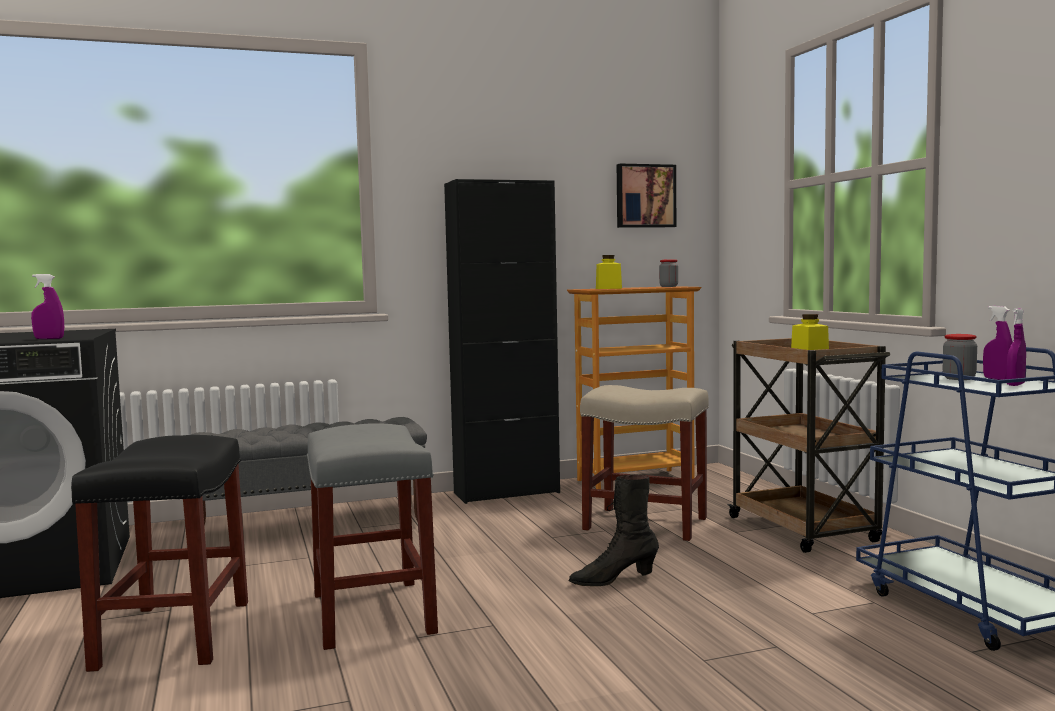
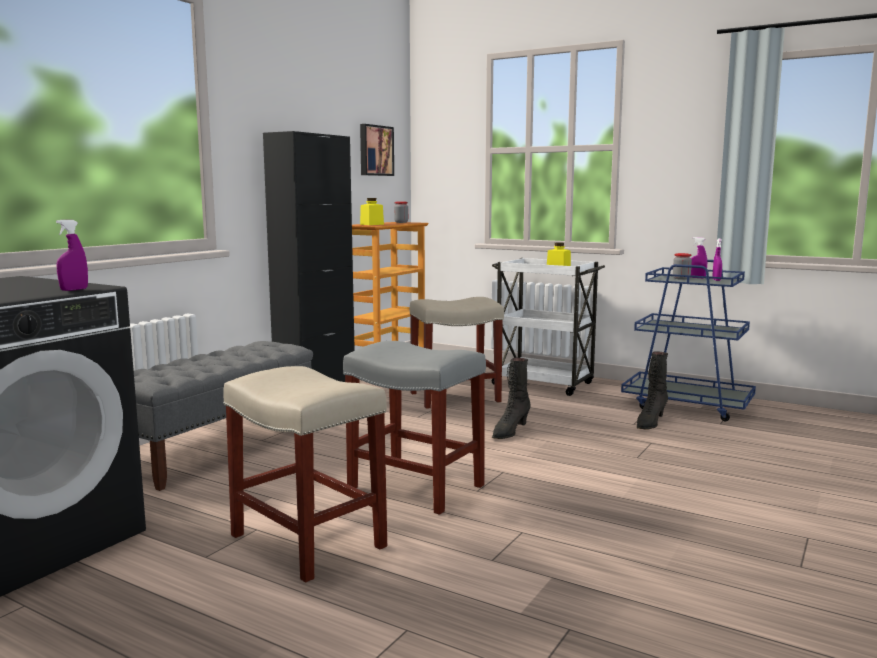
camera: 40 degrees left, 5 degrees up
black stool [71,435,248,672] -> beige stool [223,366,387,583]
brown cart [727,338,890,553] -> white cart [492,258,605,396]
none -> black boot [637,351,668,429]

